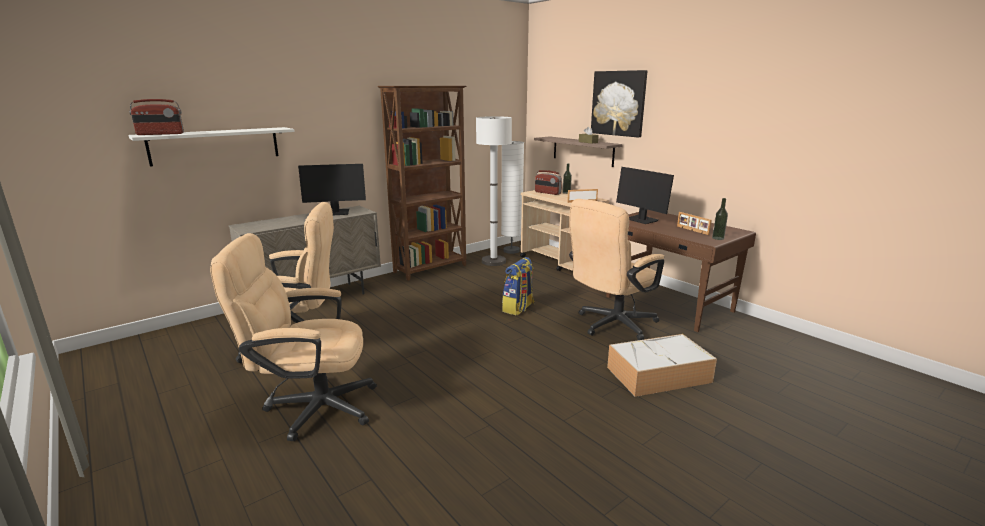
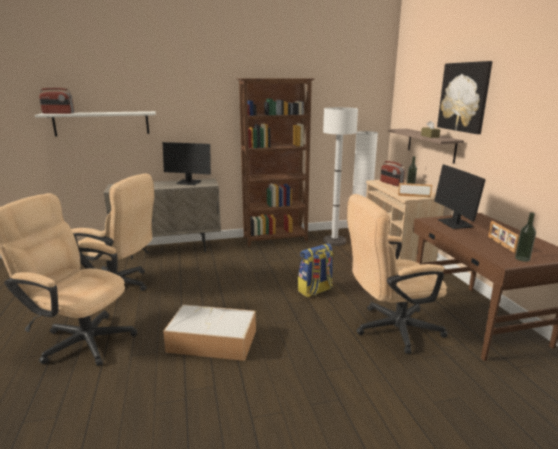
camera: 25 degrees right, 0 degrees up
storage box [607,334,717,397] -> storage box moved to [163,305,256,361]

